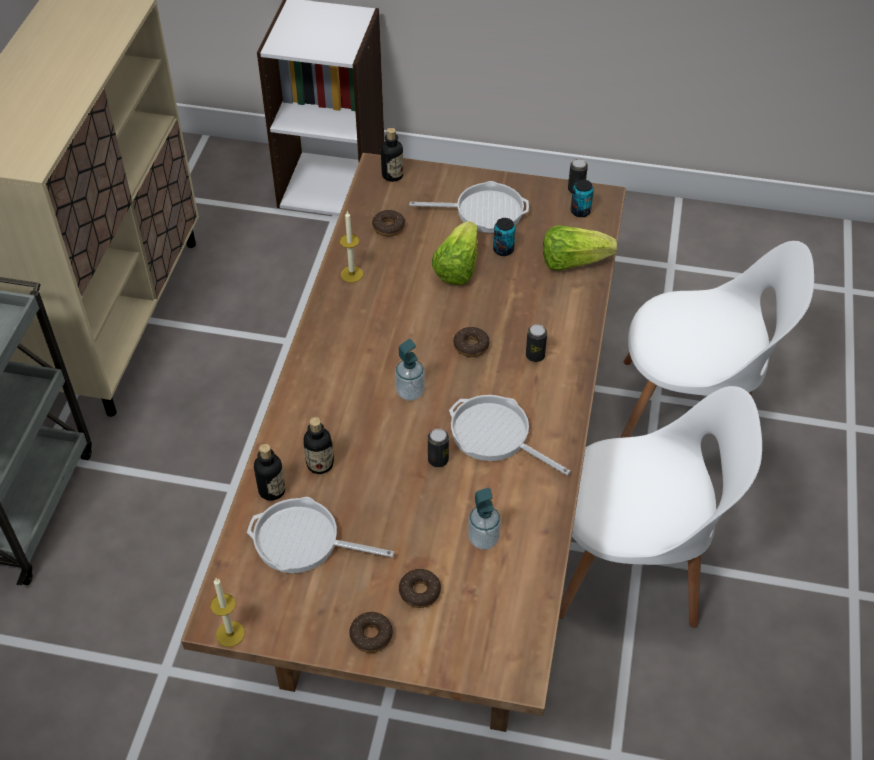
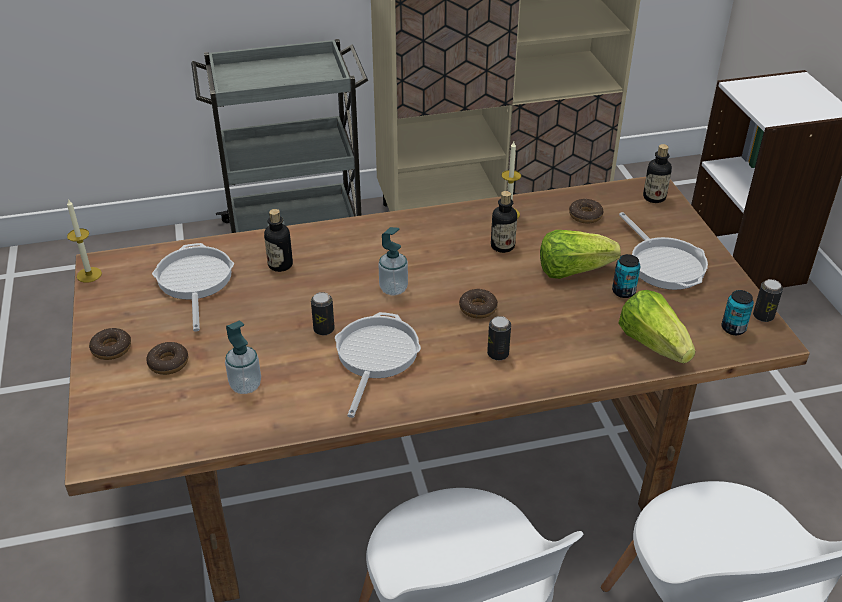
camera: 65 degrees right, 10 degrees down
bottle [254,444,285,501] -> bottle moved to [491,191,517,253]

